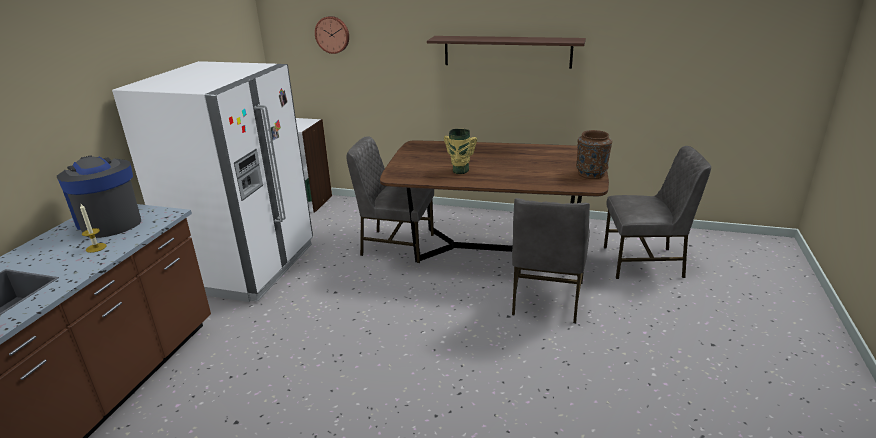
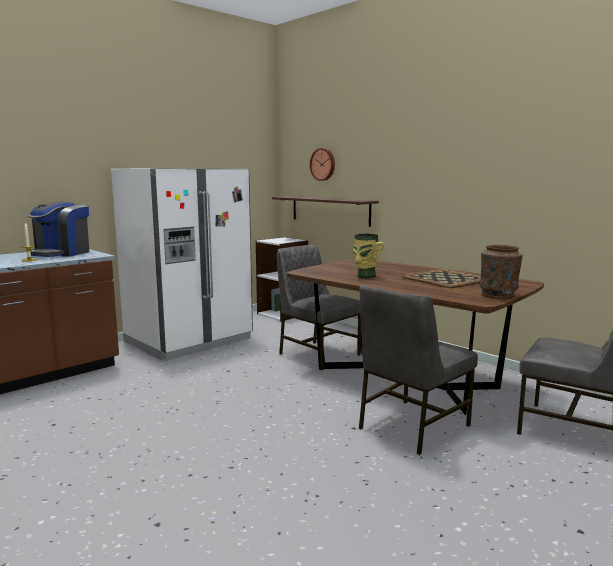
camera: 30 degrees right, 15 degrees down
coffee machine [57,155,141,238] -> coffee machine turned 150 degrees counterclockwise [27,201,89,257]
shelf [427,36,586,69] -> shelf moved to [272,196,379,227]
none -> tray [403,269,481,288]

